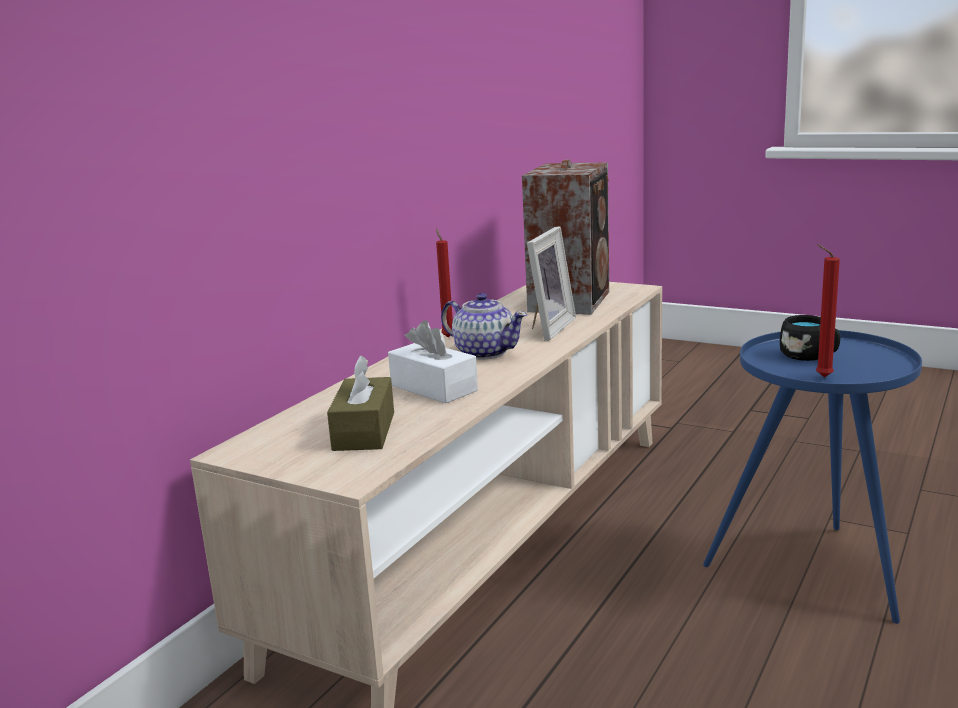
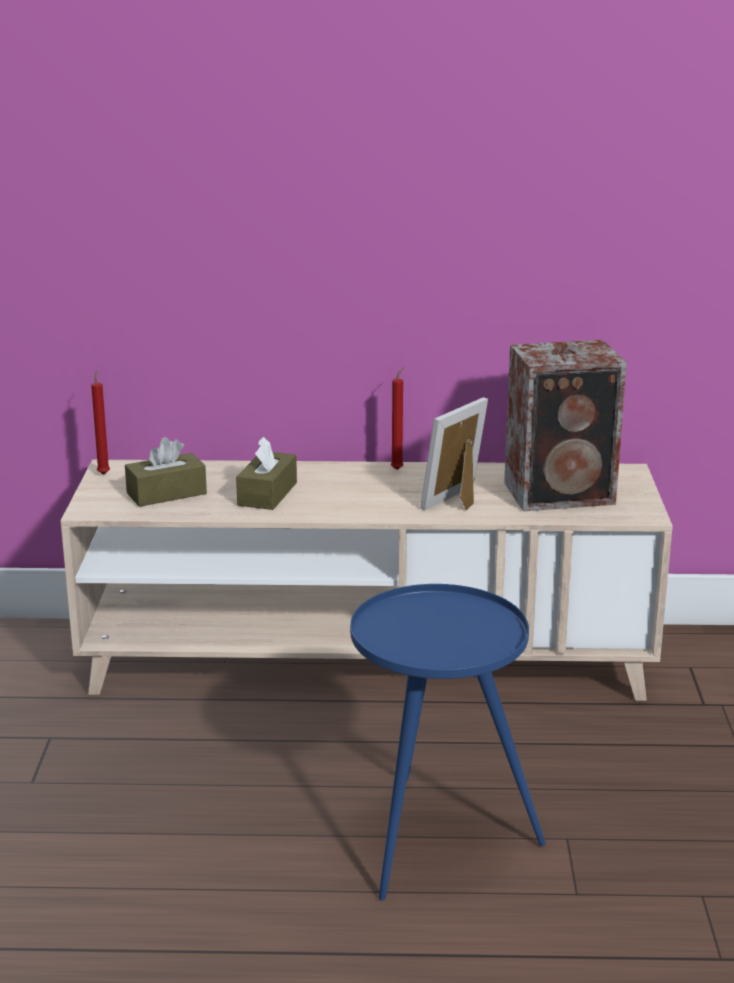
camera: 60 degrees right, 5 degrees up
white tissue box [388,320,478,403] -> brown tissue box [236,436,297,510]
teapot [441,293,527,359] -> none
picture frame [527,226,576,341] -> picture frame turned 135 degrees clockwise [420,397,488,510]
black mug [780,315,840,361] -> none
red candle [816,244,840,377] -> red candle moved to [91,370,110,474]

